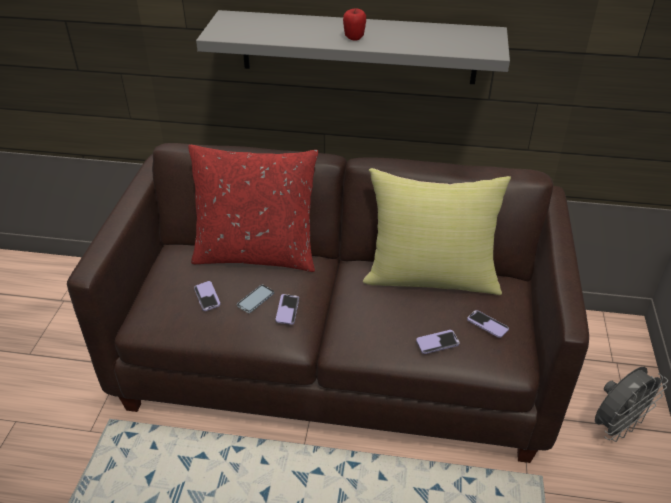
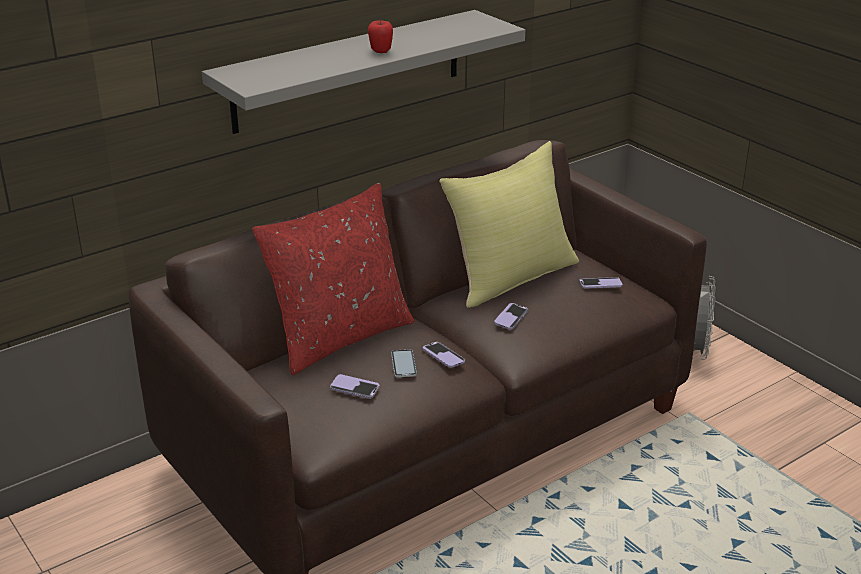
camera: 45 degrees left, 10 degrees down
phone [416,330,460,354] -> phone moved to [494,303,528,330]

